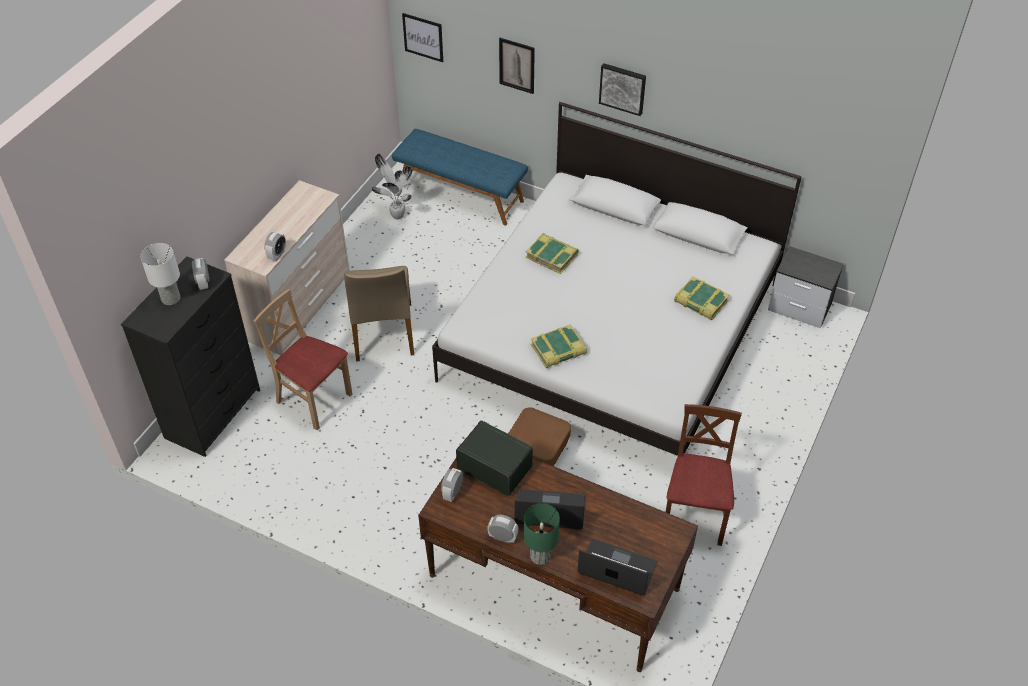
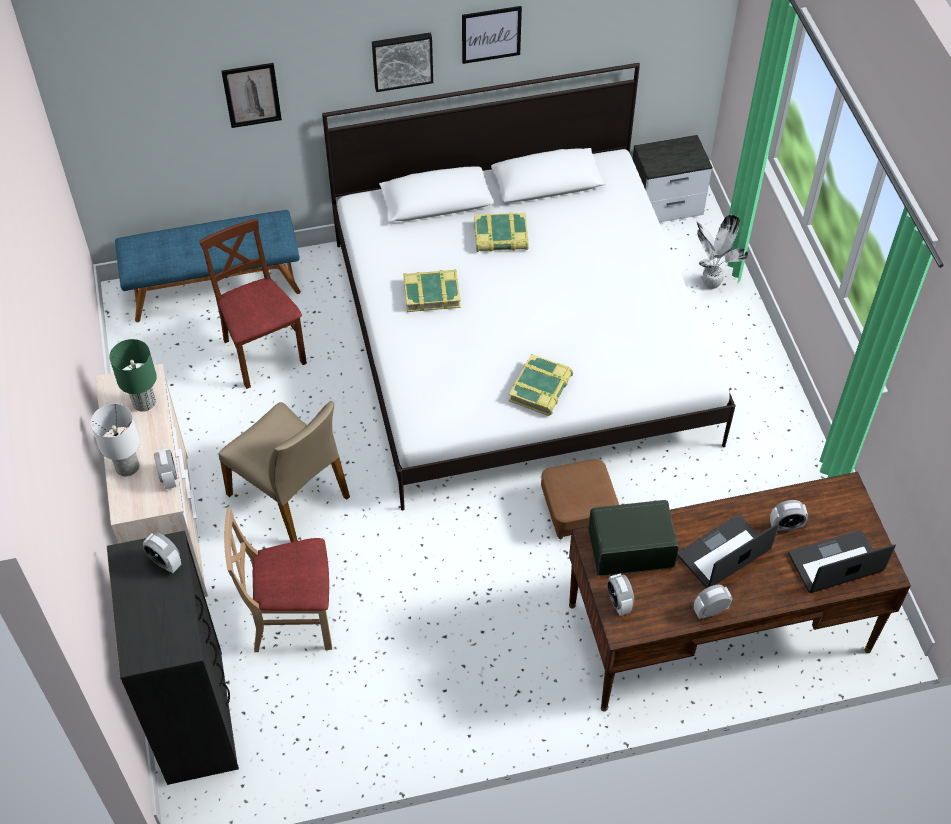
camera: 40 degrees left, 5 degrees up
white table lamp [140,243,180,305] -> white table lamp moved to [91,404,140,476]
potted plant [371,154,412,220] -> potted plant moved to [697,215,748,289]
picture [402,13,443,62] -> picture moved to [462,6,522,64]
green table lamp [524,503,560,565] -> green table lamp moved to [109,339,157,412]
brown chair [666,404,742,546] -> brown chair moved to [199,218,307,389]
book [674,276,730,320] -> book moved to [474,213,529,252]
none -> alarm clock [770,500,808,532]

